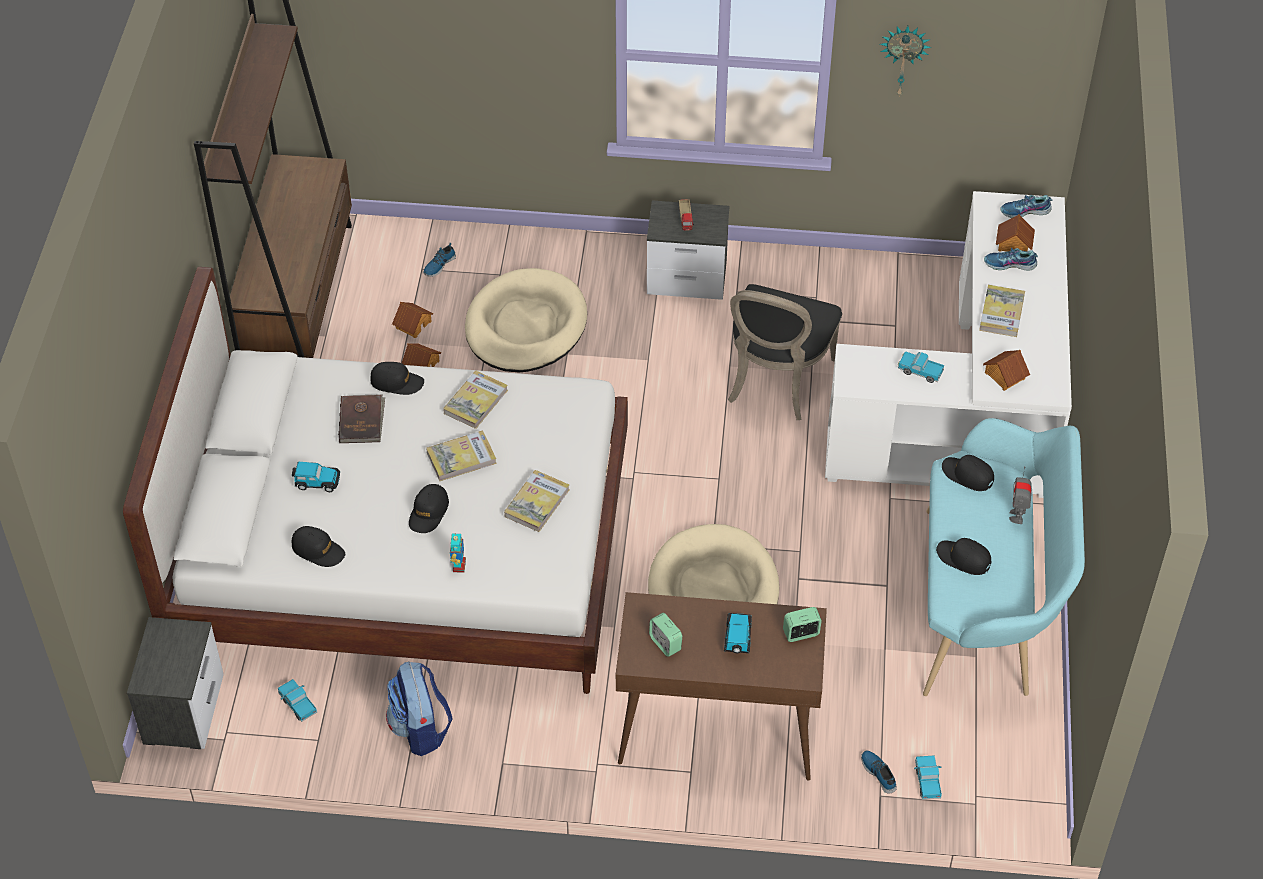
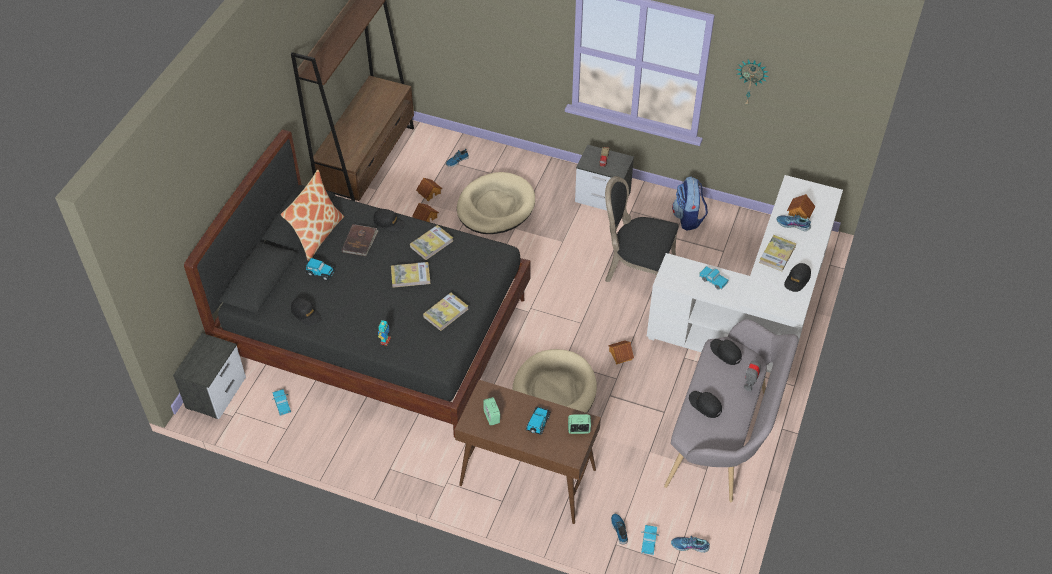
camera: 15 degrees right, 0 degrees up
white bed [123,267,628,694] -> black bed [184,129,531,437]
backpack [386,661,453,756] -> backpack moved to [672,176,708,231]
black cap [409,484,449,533] -> black cap moved to [784,263,811,292]
black chair [728,284,842,420] -> black chair turned 75 degrees clockwise [605,176,679,282]
turquoise bench [923,418,1085,696] -> grey bench [664,319,799,502]
toy house [983,350,1030,391] -> toy house moved to [608,340,634,365]
shoe [1000,195,1052,218] -> shoe moved to [671,536,710,553]
none -> pillow [281,170,344,261]

